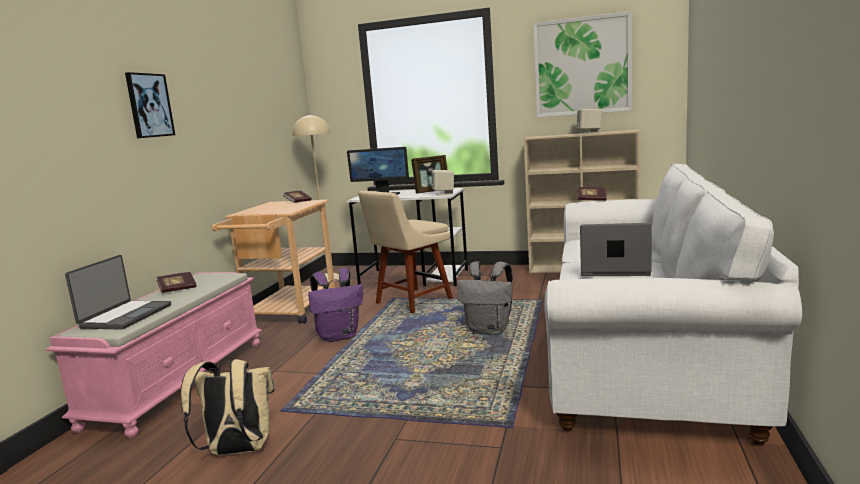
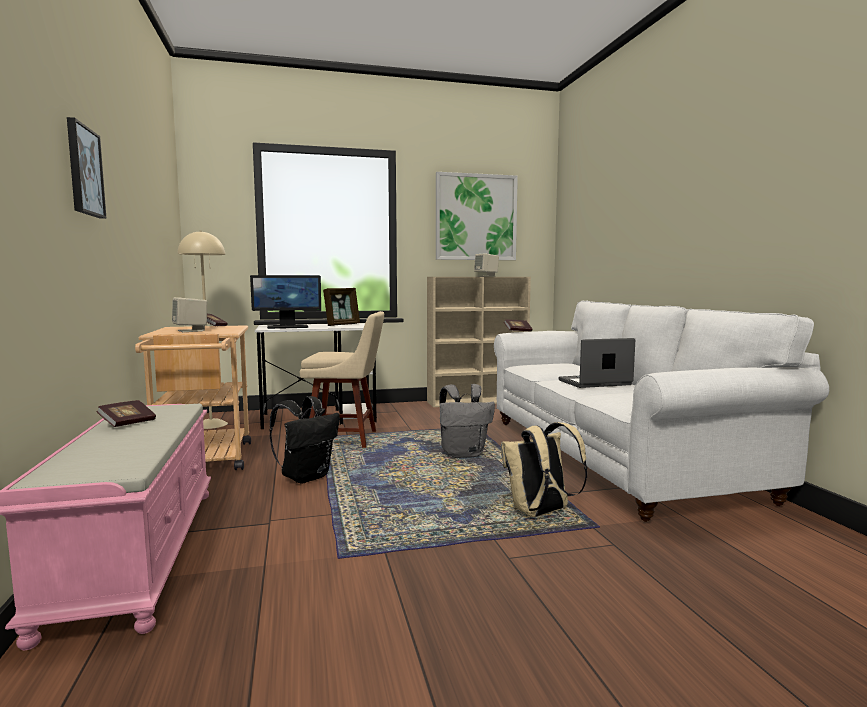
camera: 30 degrees left, 5 degrees down
laptop [65,255,171,330] -> none
beige backpack [181,359,275,455] -> beige backpack moved to [501,422,587,517]
purple backpack [308,268,363,342] -> black backpack [269,396,340,484]
beige chair [358,191,453,314] -> beige chair turned 105 degrees counterclockwise [300,311,384,448]
beige speaker [432,170,454,196] -> beige speaker moved to [172,297,207,332]

